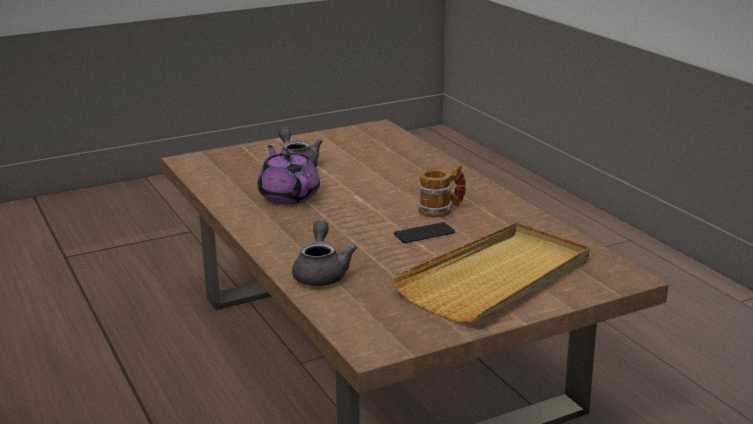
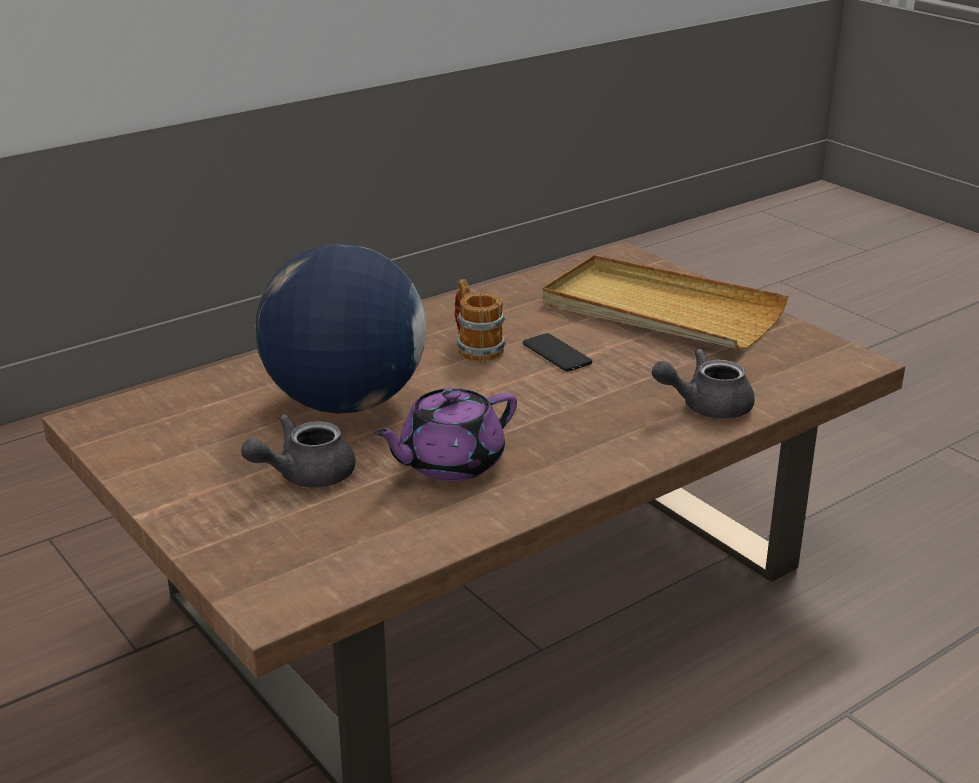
camera: 100 degrees left, 5 degrees up
none -> globe [255,243,426,414]

